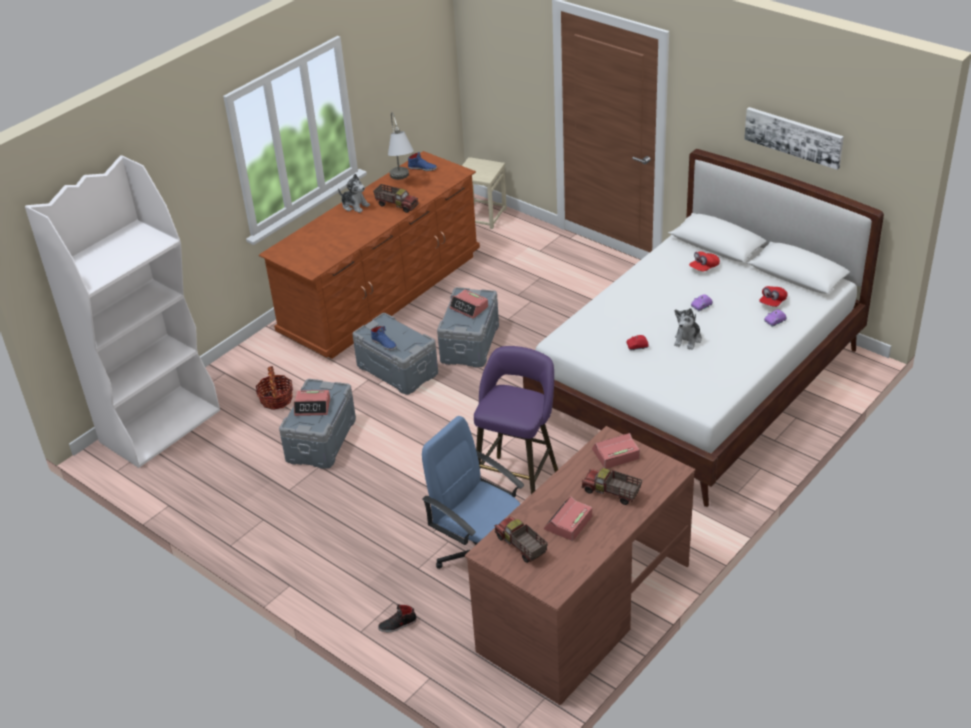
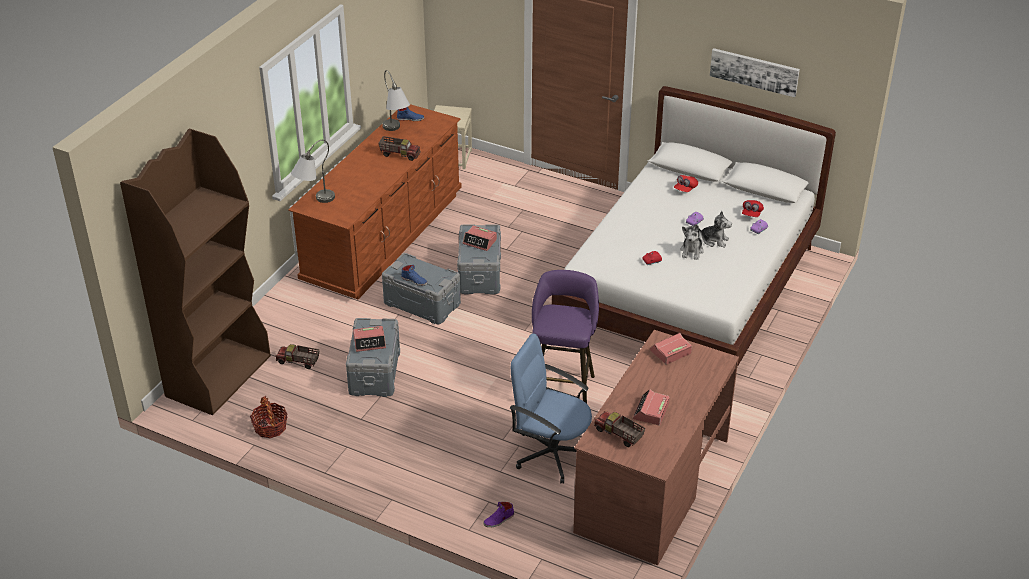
camera: 15 degrees left, 0 degrees up
white bookcase [25,155,220,468] -> brown bookcase [120,128,271,415]
basket [256,366,293,410] -> basket moved to [250,396,288,438]
plush toy [338,174,370,213] -> plush toy moved to [698,211,732,248]
black shoe [378,604,417,633] -> purple shoe [484,502,514,527]
toy truck [582,468,642,505] -> toy truck moved to [276,344,320,369]
none -> grey table lamp [291,140,335,203]

